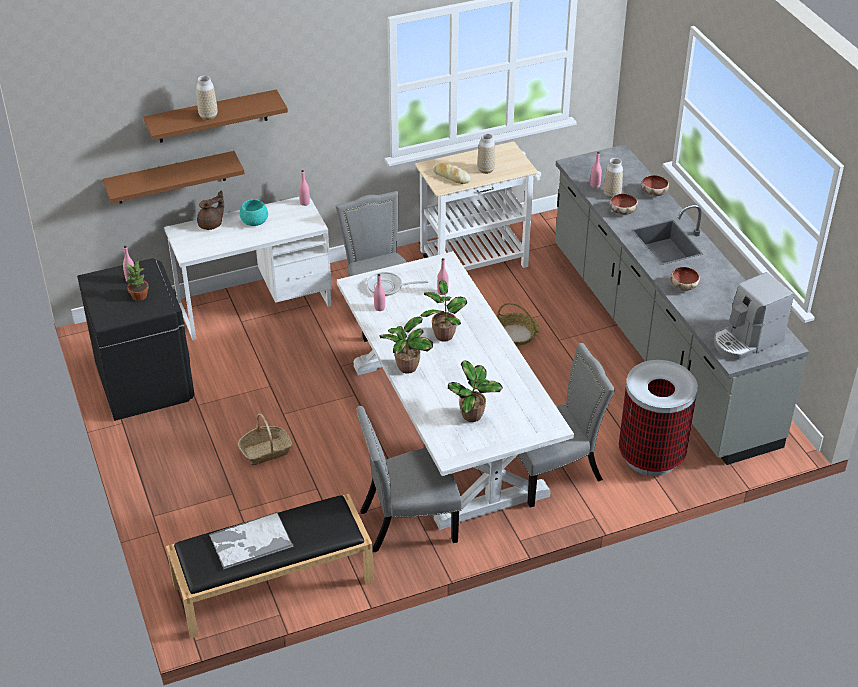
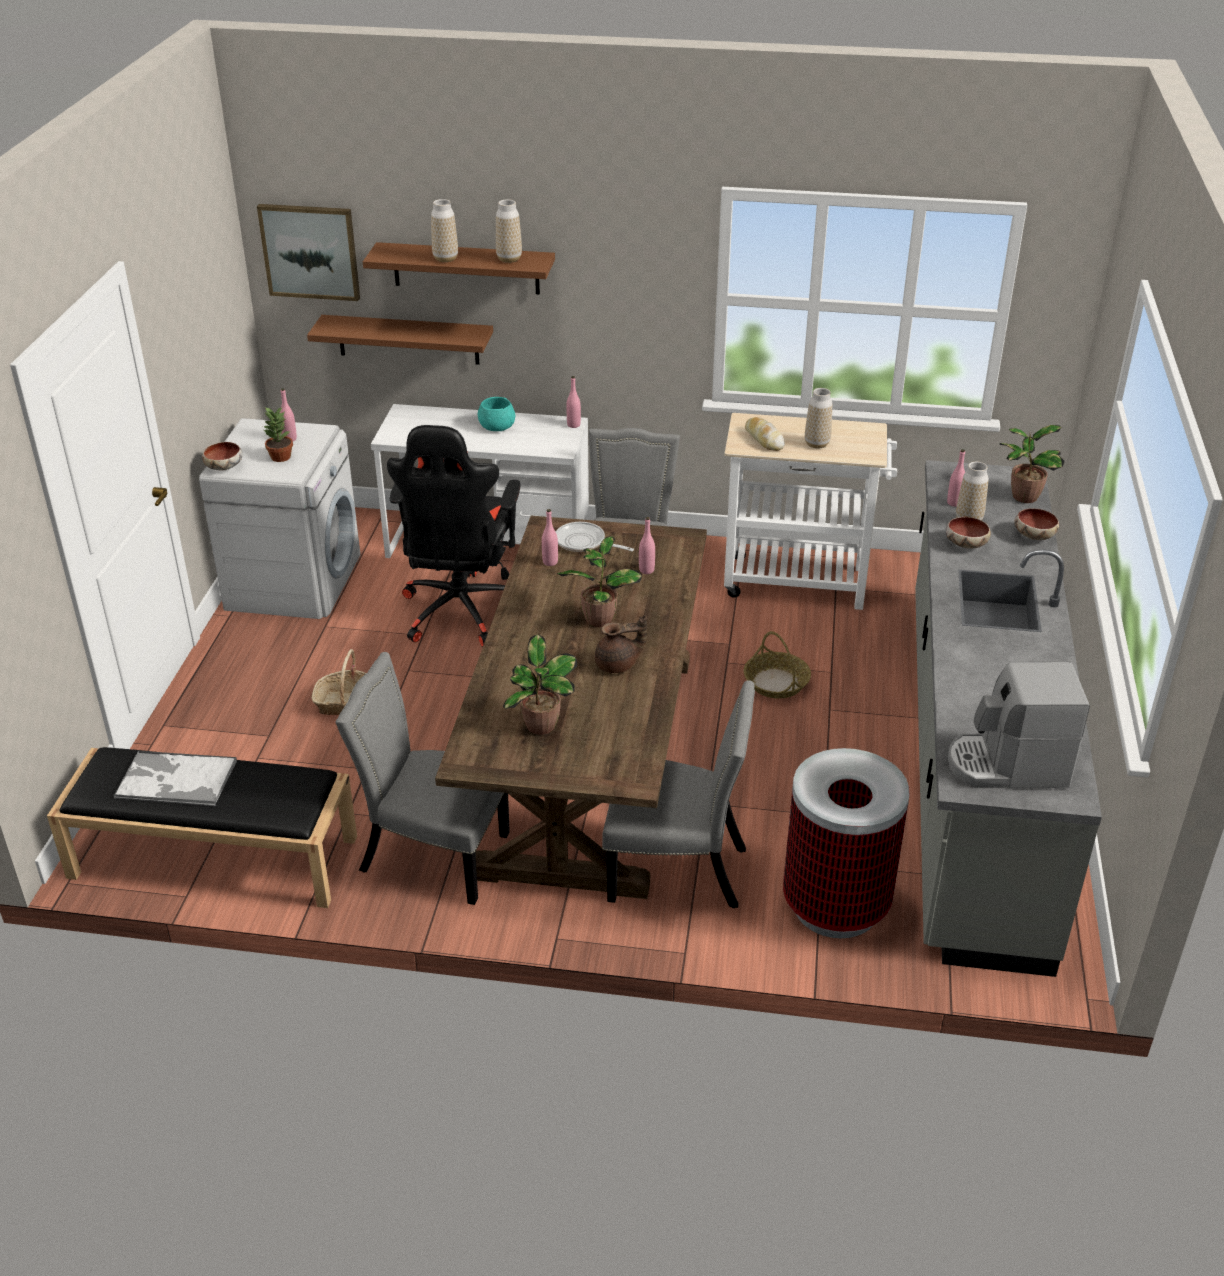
camera: 30 degrees right, 5 degrees down
black washing machine [77,258,195,421] -> white washing machine [199,418,361,619]
brown teapot [197,190,224,230] -> brown teapot moved to [595,615,647,673]
white dining table [337,251,574,530] -> brown dining table [435,516,707,899]
potted plant [380,317,433,373] -> potted plant moved to [1000,425,1065,503]
bowl [670,267,700,291] -> bowl moved to [202,442,242,471]
none -> picture [257,204,360,301]
none -> black office chair [387,425,521,647]
none -> vase [496,199,522,263]

